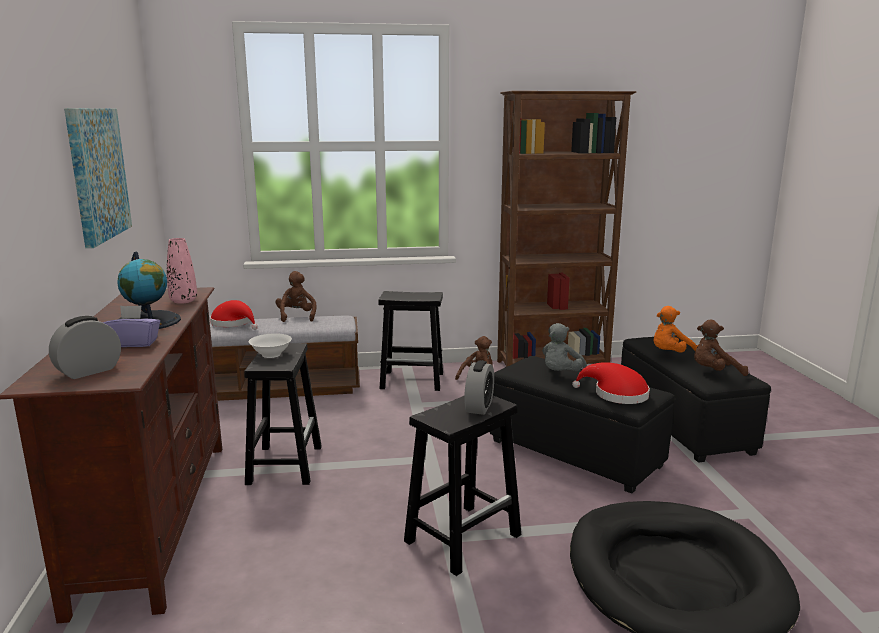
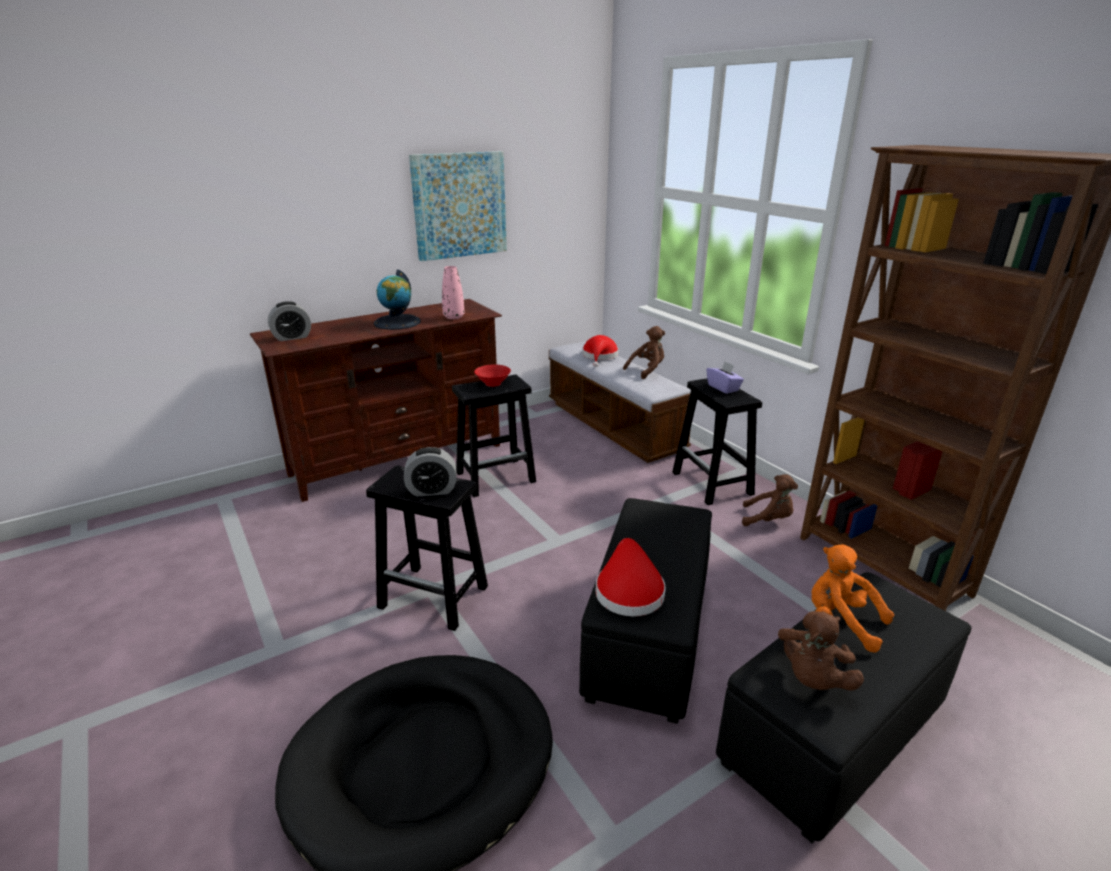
camera: 65 degrees right, 10 degrees up
alarm clock [49,316,121,379] -> alarm clock turned 135 degrees clockwise [268,301,311,341]
purple tissue box [102,305,160,347] -> purple tissue box moved to [707,361,744,394]
white bowl [249,333,292,358] -> red bowl [474,364,511,387]
grey plush toy [542,323,587,371] -> none
brown plush toy [694,320,748,376] -> brown plush toy turned 120 degrees counterclockwise [778,611,864,691]

